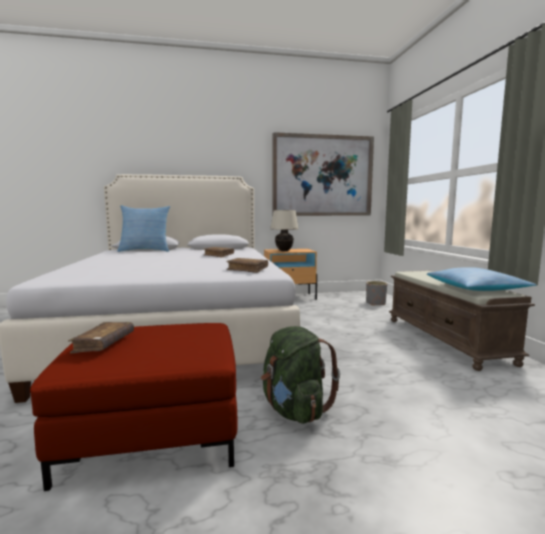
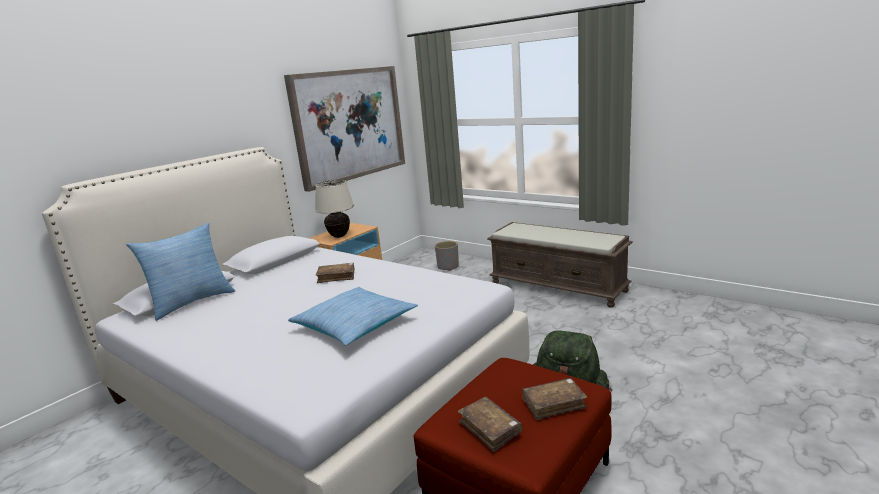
camera: 40 degrees left, 10 degrees up
brown book [226,258,268,273] -> brown book moved to [522,378,587,420]
pillow [427,267,537,291] -> pillow moved to [288,287,418,346]

